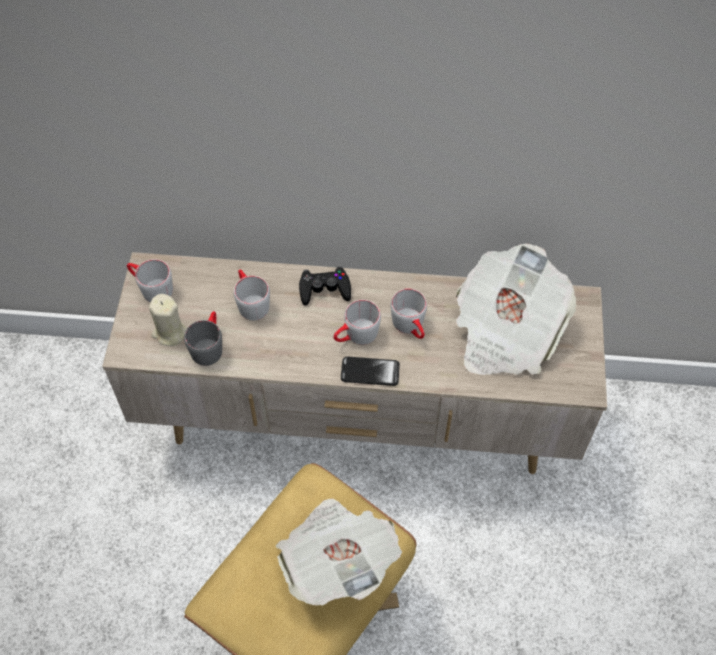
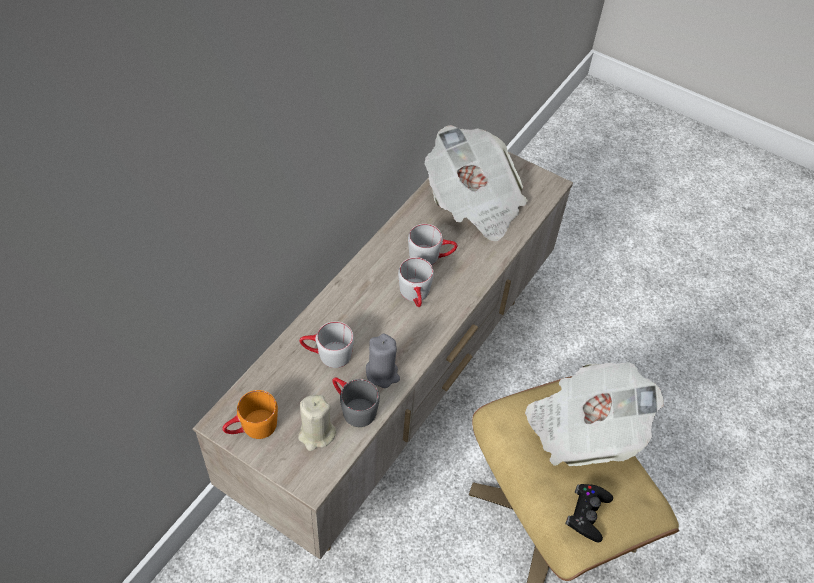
camera: 65 degrees left, 5 degrees down
grey mug [127,259,173,302] -> orange mug [222,390,278,439]
black game controller [299,266,351,306] -> black game controller moved to [565,484,613,542]
phone [341,356,400,386] -> none
none -> grey candle [366,334,400,388]

